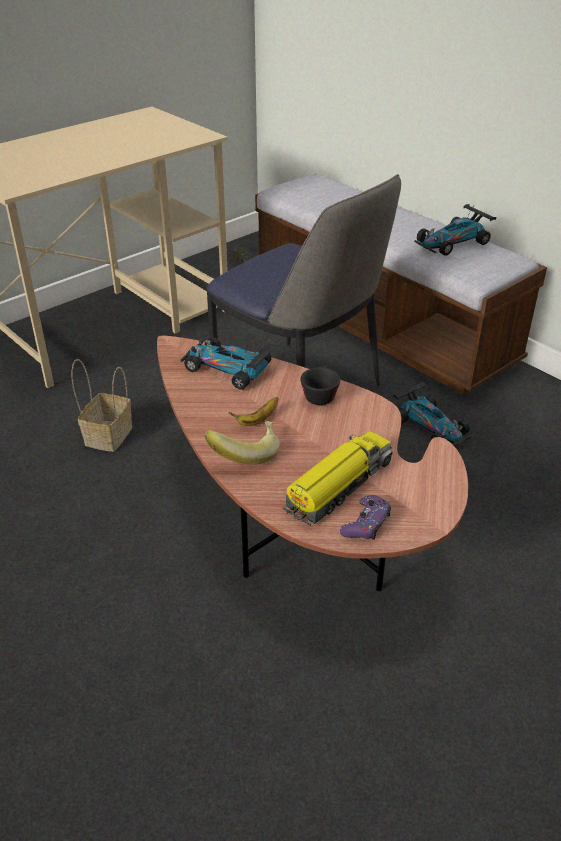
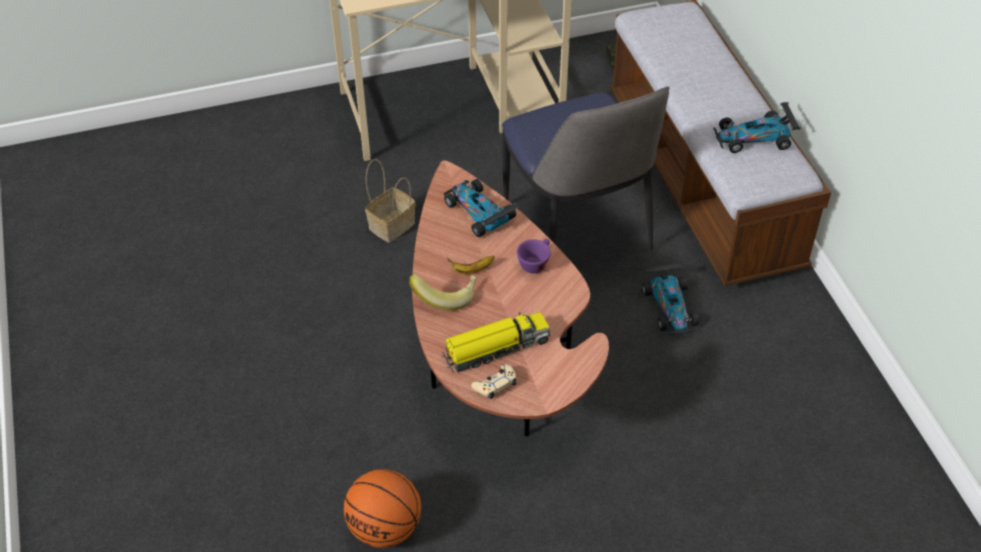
camera: 25 degrees right, 10 degrees up
black cup [300,366,340,405] -> purple cup [517,239,551,273]
purple game controller [340,495,391,540] -> beige game controller [471,364,516,399]
none -> basketball [344,469,421,548]

